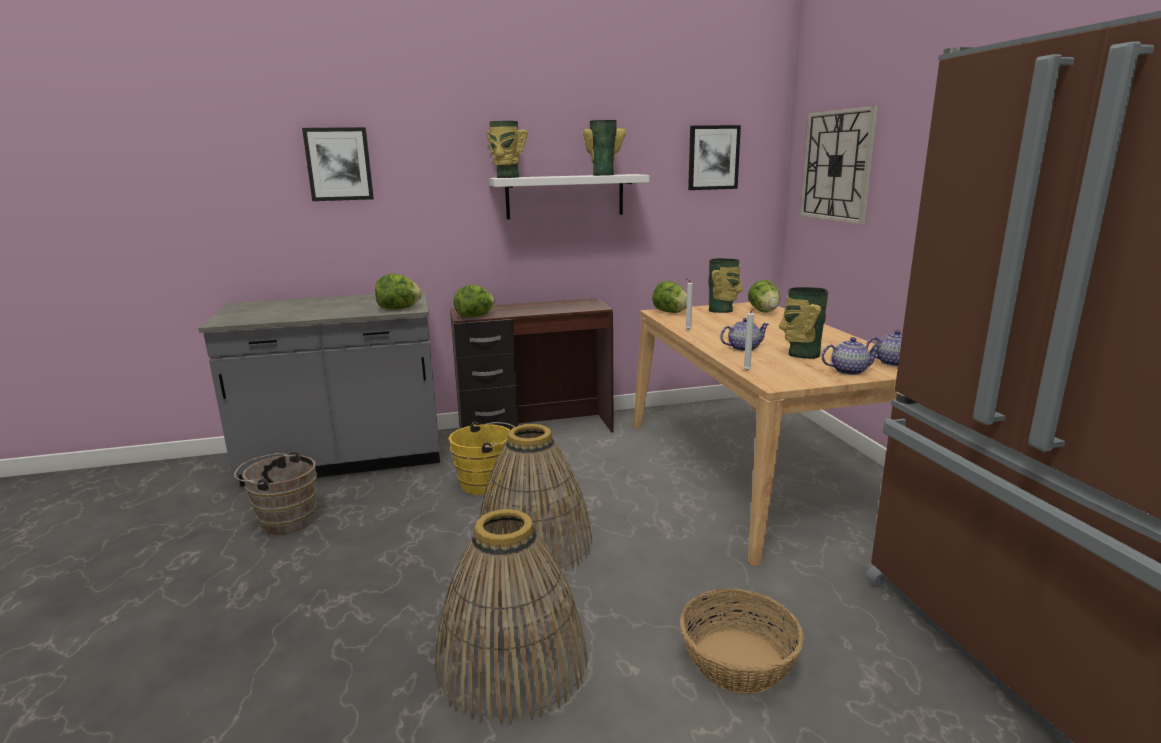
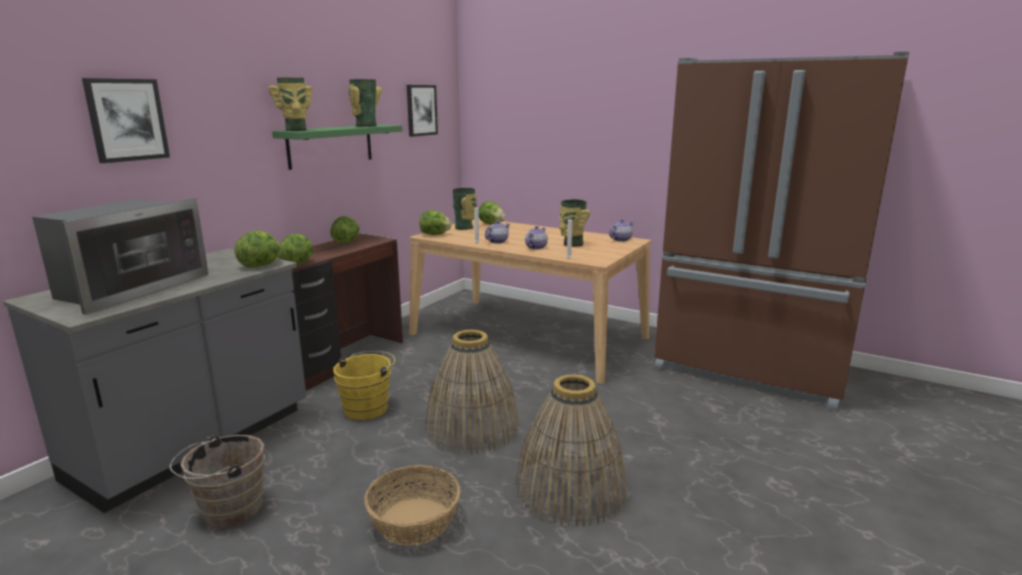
camera: 45 degrees left, 0 degrees up
white shelf [489,174,649,219] -> green shelf [272,124,402,170]
basket [680,589,804,694] -> basket moved to [364,465,460,545]
wall clock [800,105,878,224] -> none
teapot [821,337,881,375] -> teapot moved to [485,221,510,243]
none -> microwave [32,198,209,314]
none -> lettuce [330,216,359,244]

